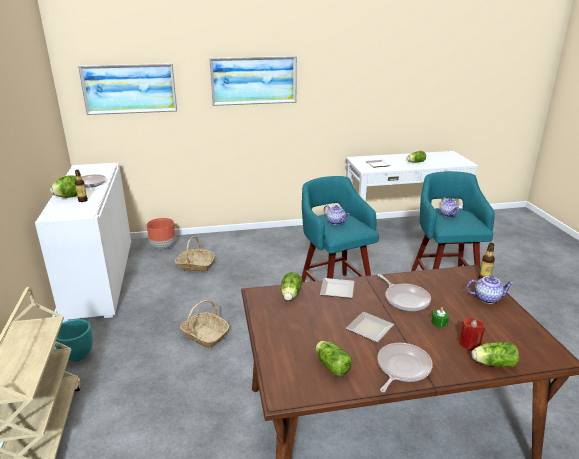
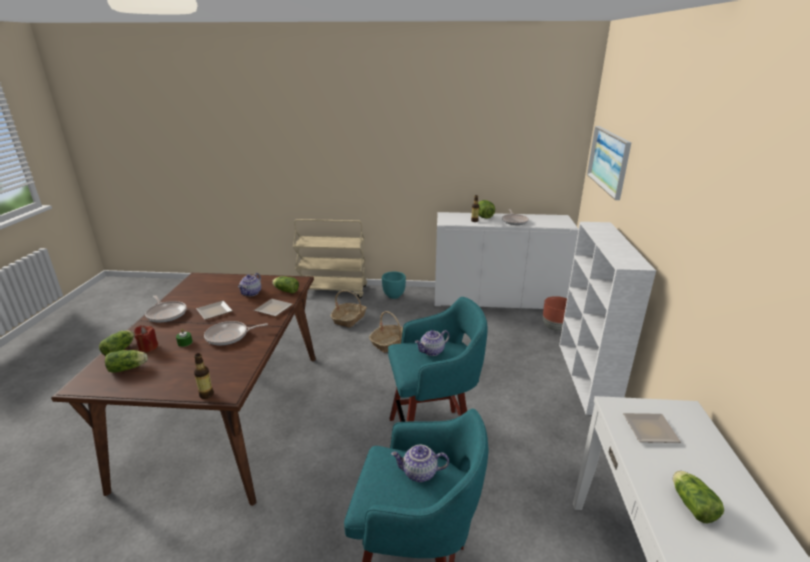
camera: 105 degrees right, 0 degrees up
basket [175,236,215,272] -> basket moved to [331,290,367,328]
picture [209,56,297,106] -> none
lettuce [316,341,352,376] -> lettuce moved to [105,350,148,373]
teapot [466,276,514,304] -> teapot moved to [238,273,261,296]
none -> white bookcase [559,222,656,415]

